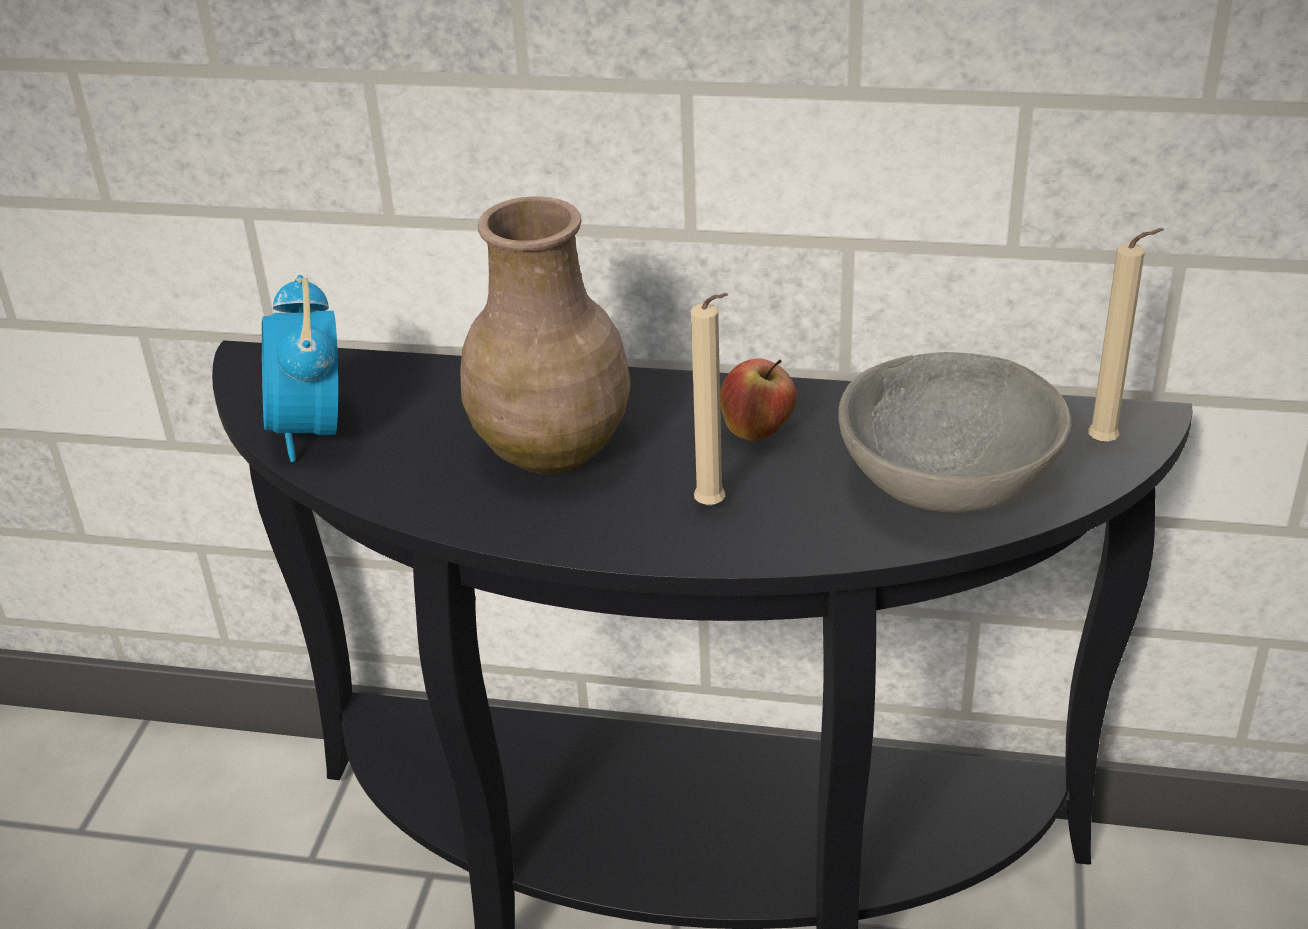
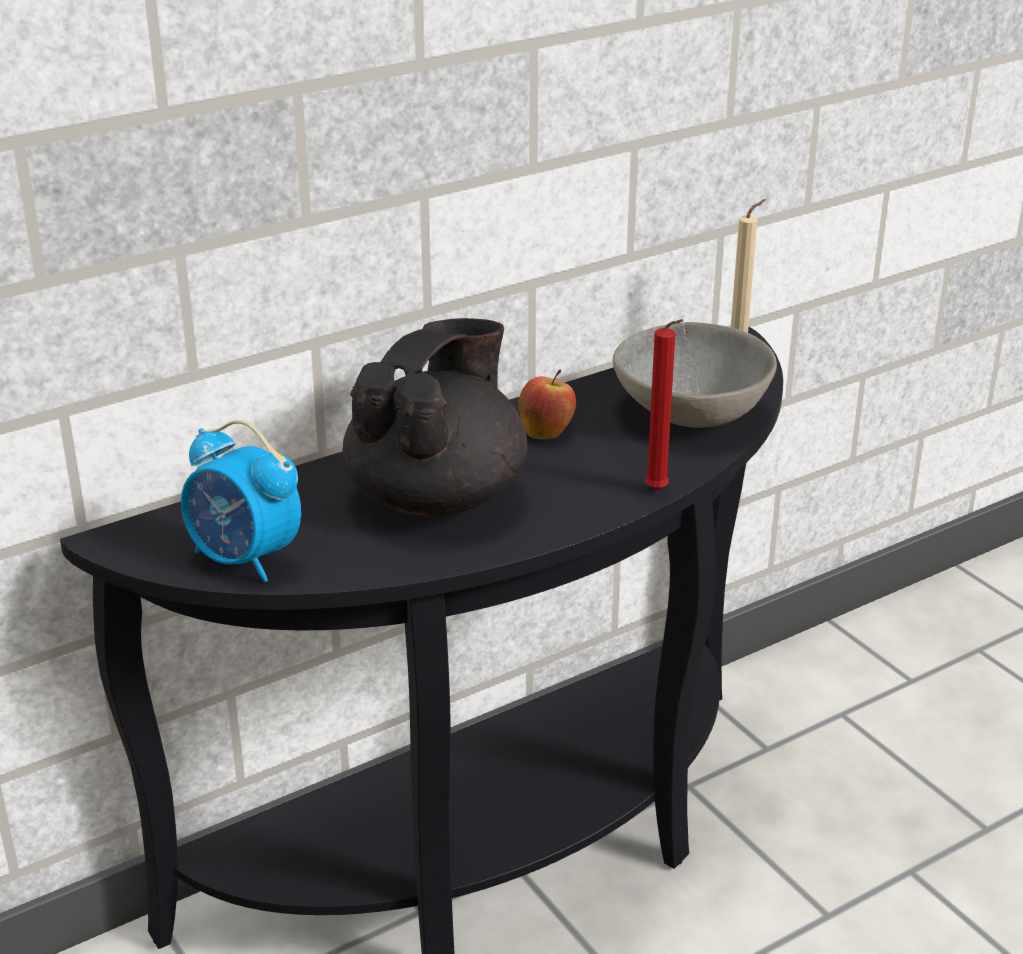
camera: 45 degrees left, 5 degrees down
brown vase [460,196,631,475] -> black teapot [343,318,528,517]
beige candle [691,293,728,506] -> none
none -> red candle [645,319,684,490]

